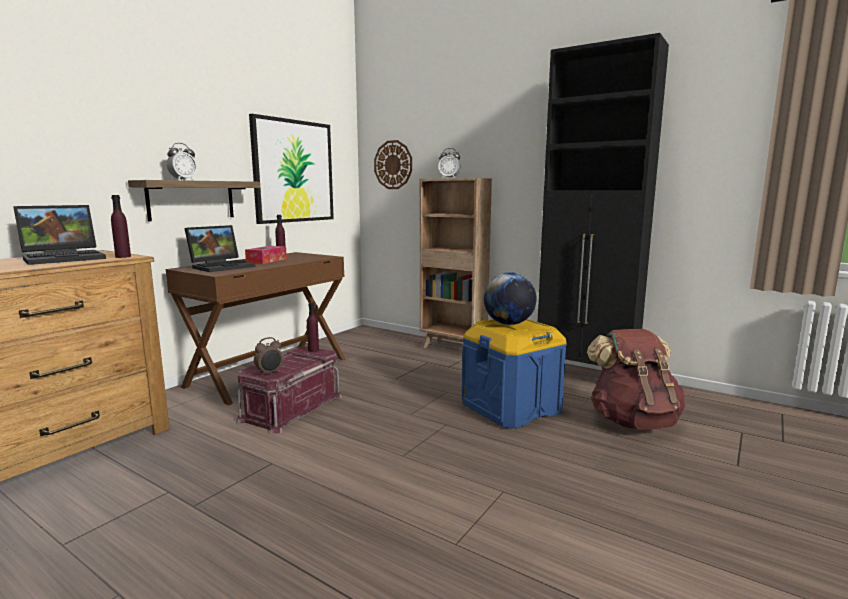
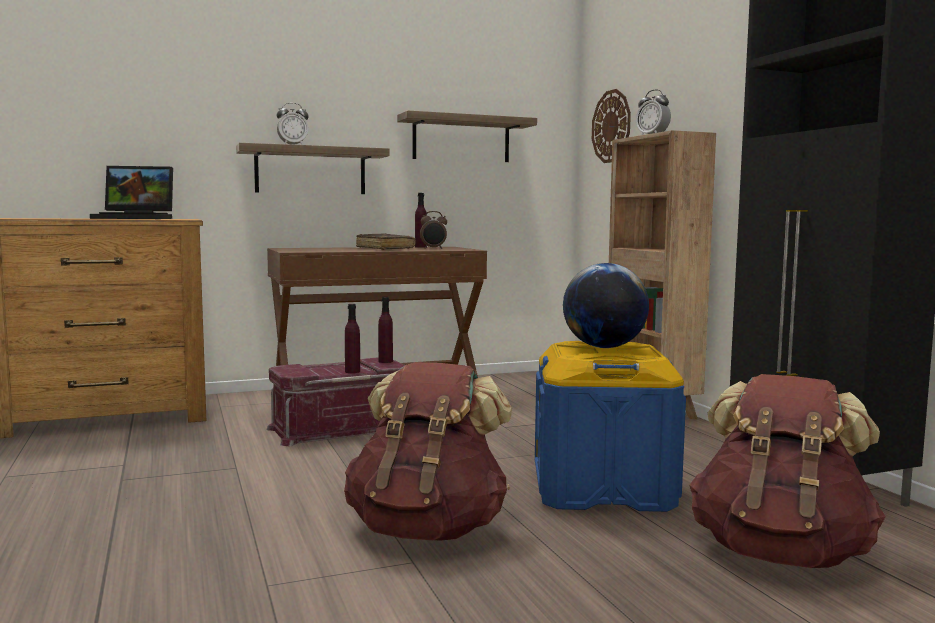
camera: 35 degrees right, 5 degrees down
purple bottle [111,195,131,258] -> purple bottle moved to [345,304,360,373]
laptop [185,225,255,272] -> none
tissue box [245,246,287,264] -> brown book [356,233,416,250]
picture [249,114,334,224] -> shelf [397,110,537,162]
alarm clock [254,337,283,376] -> alarm clock moved to [420,211,447,249]
none -> brown backpack [344,362,512,541]

